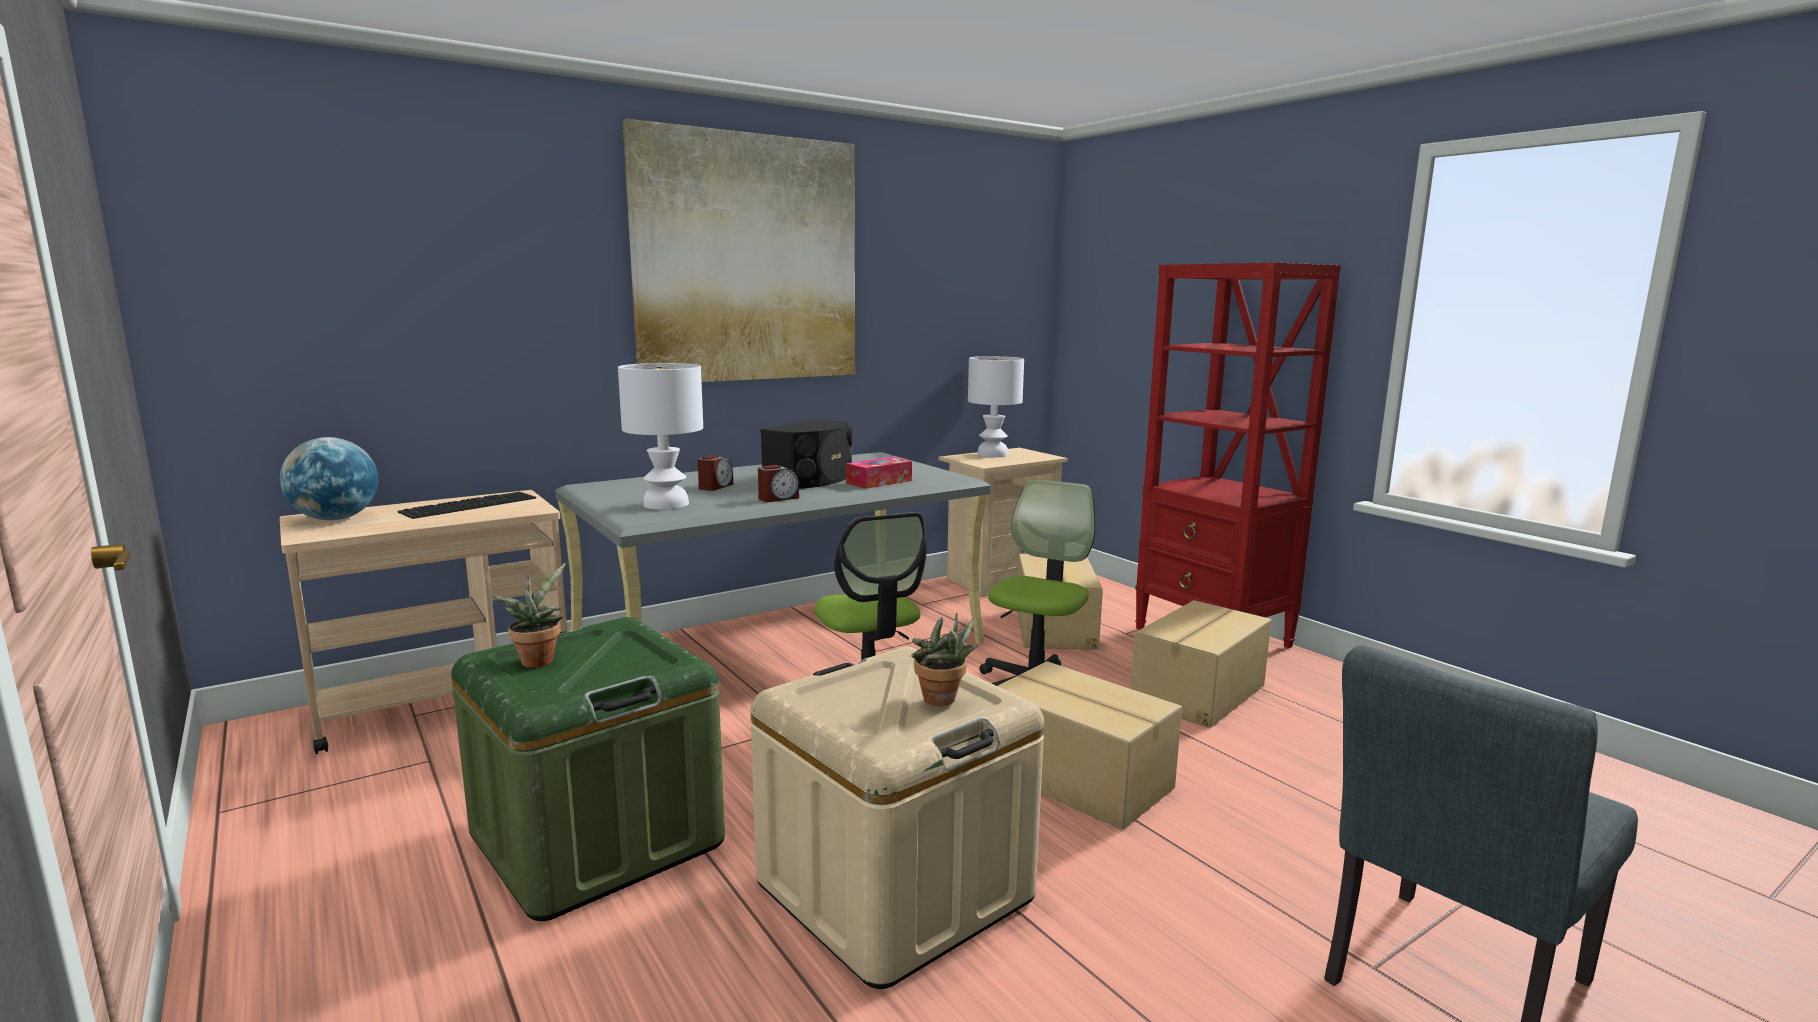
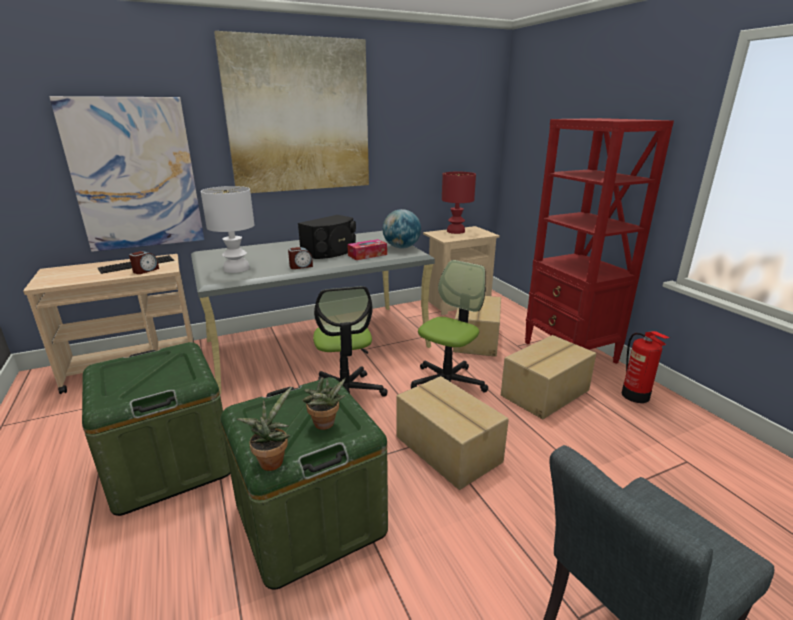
camera: 10 degrees right, 10 degrees up
globe [280,437,378,520] -> globe moved to [383,209,421,249]
potted plant [492,563,566,668] -> potted plant moved to [237,387,292,471]
alarm clock [698,455,733,491] -> alarm clock moved to [129,251,159,274]
beige storage box [751,647,1044,989] -> green storage box [221,377,388,590]
white table lamp [968,356,1024,457] -> red table lamp [442,172,476,234]
none -> picture [49,96,204,252]
none -> fire extinguisher [622,331,670,403]

